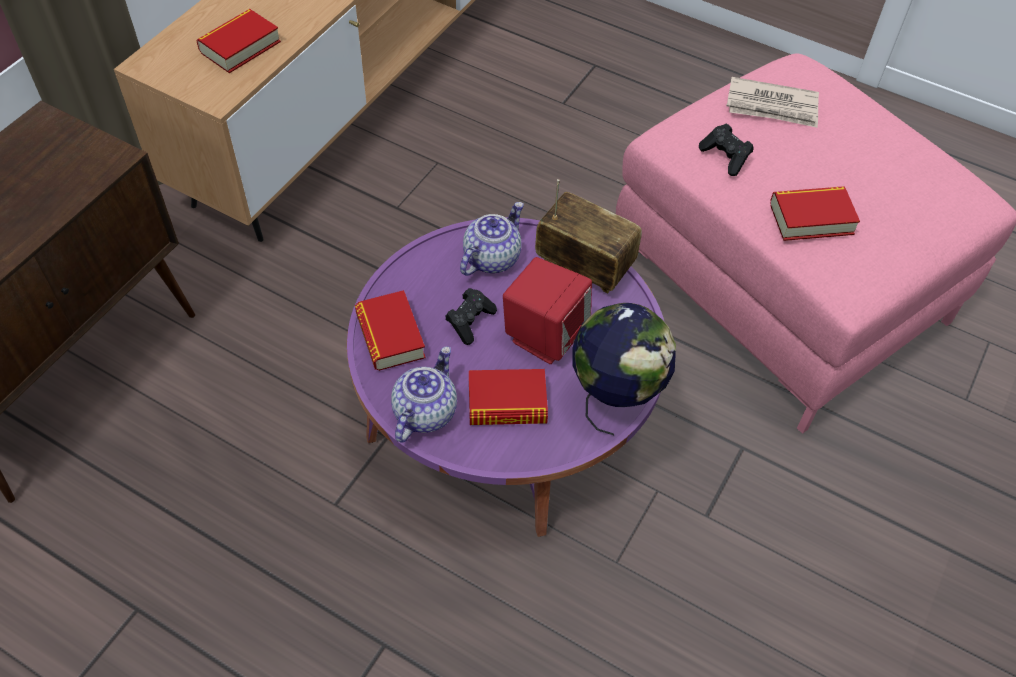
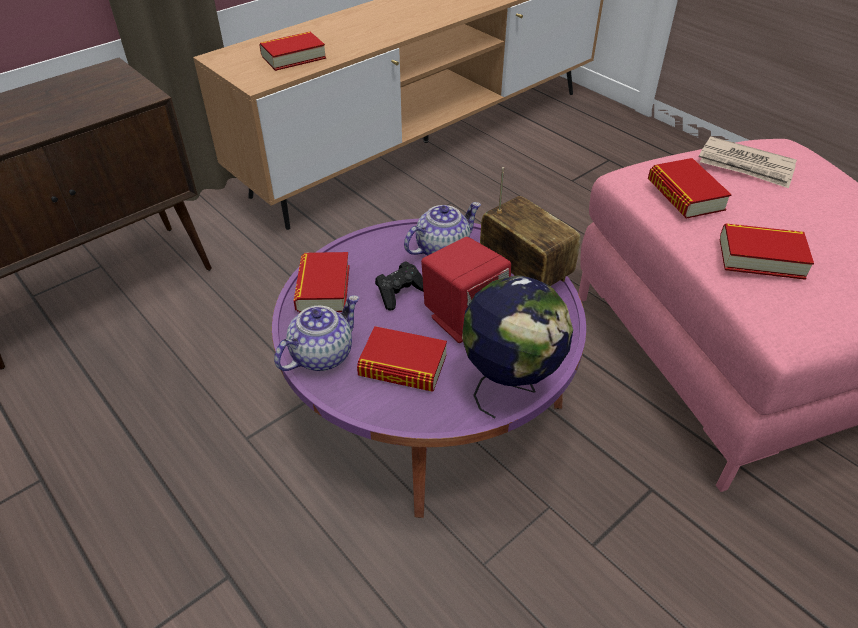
camera: 20 degrees right, 10 degrees down
black game controller [699,124,754,176] -> book [648,158,732,219]

